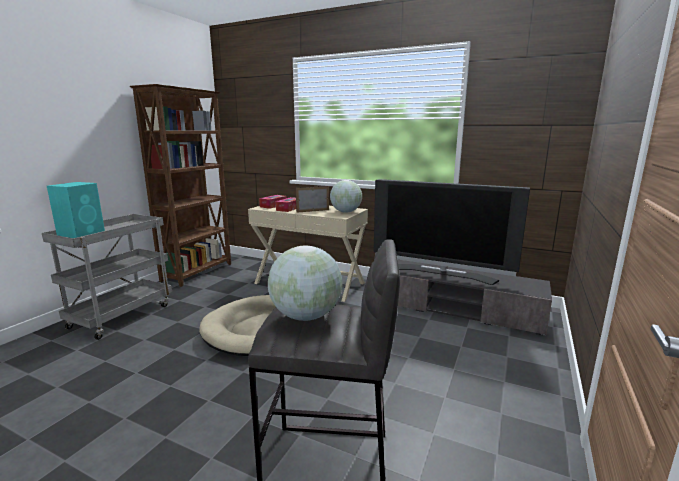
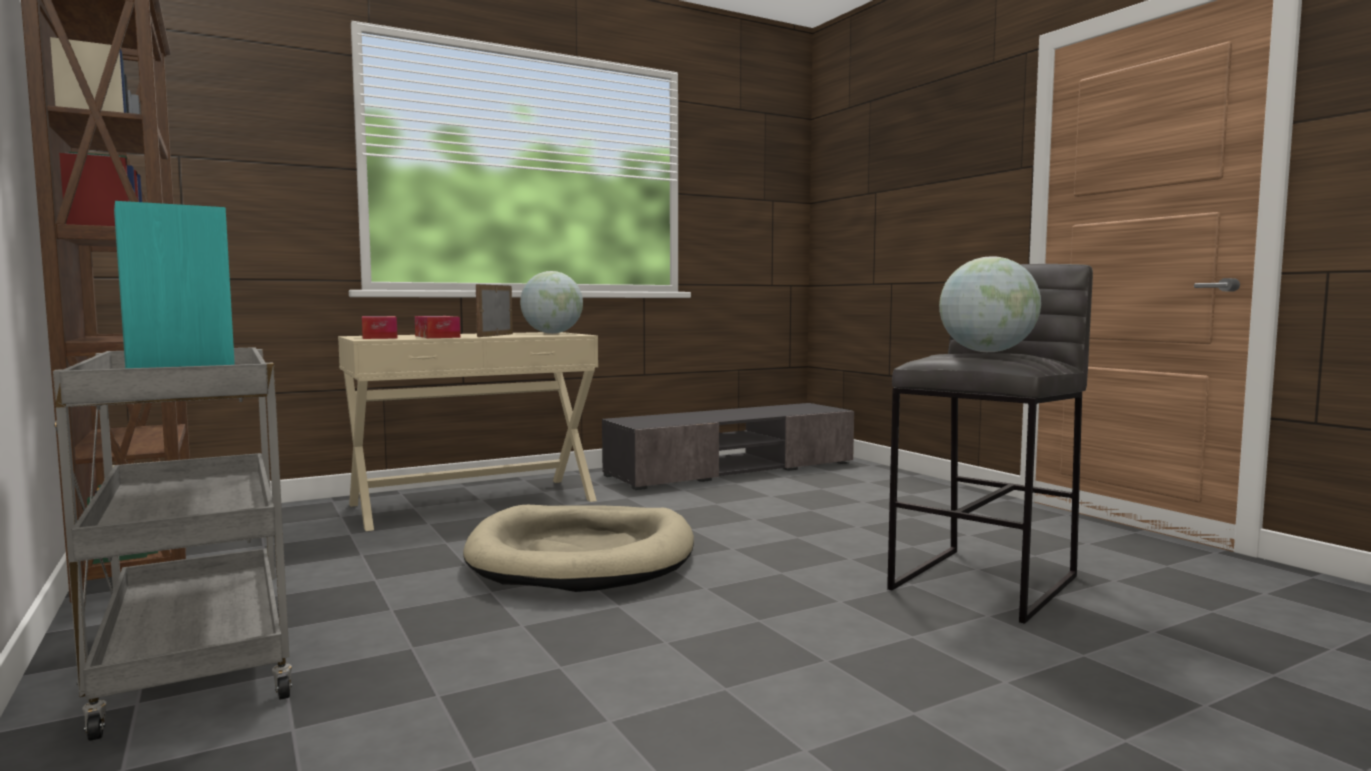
camera: 55 degrees left, 10 degrees down
television [374,179,530,285] -> none

